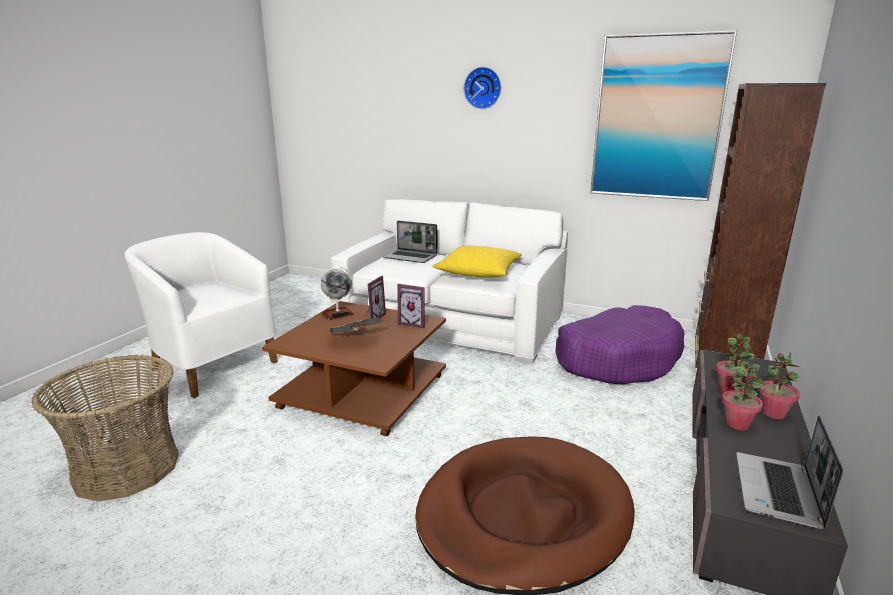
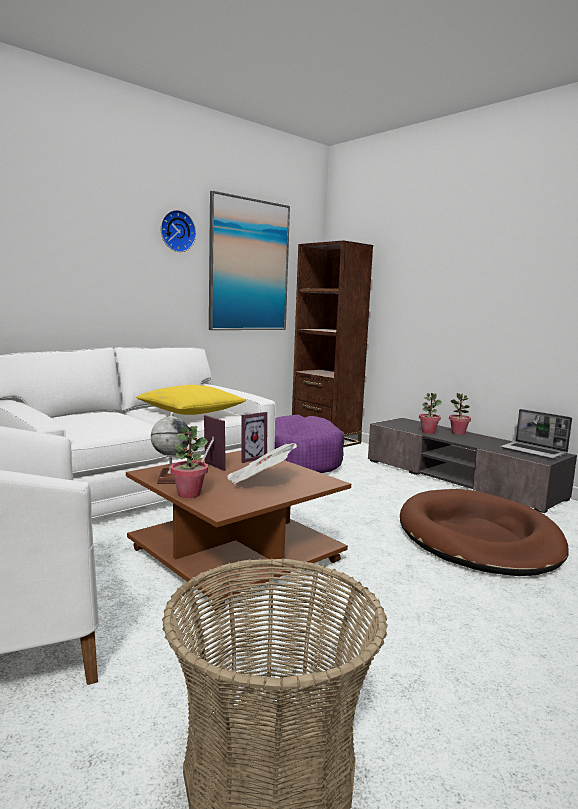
camera: 65 degrees left, 10 degrees down
laptop [383,221,438,263] -> none
wall clock [464,67,501,109] -> wall clock moved to [161,210,196,252]
potted plant [722,362,763,430] -> potted plant moved to [170,426,208,498]

